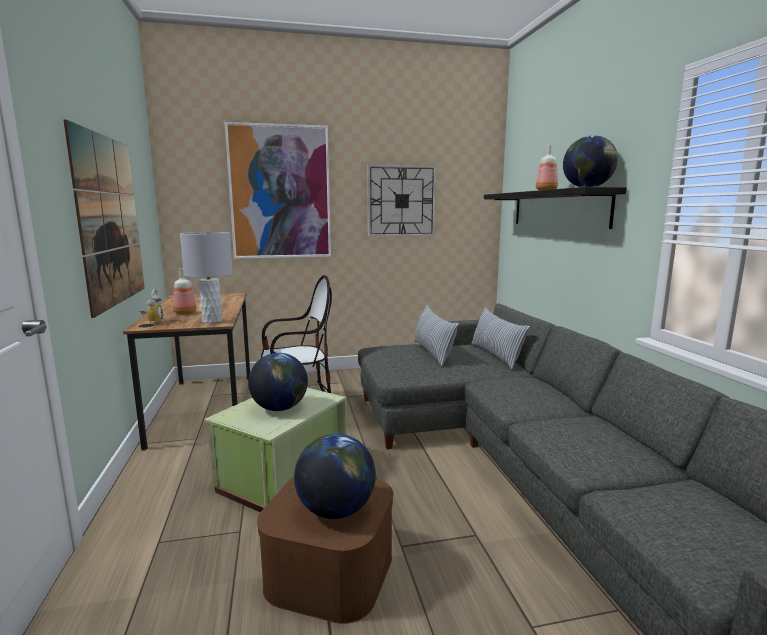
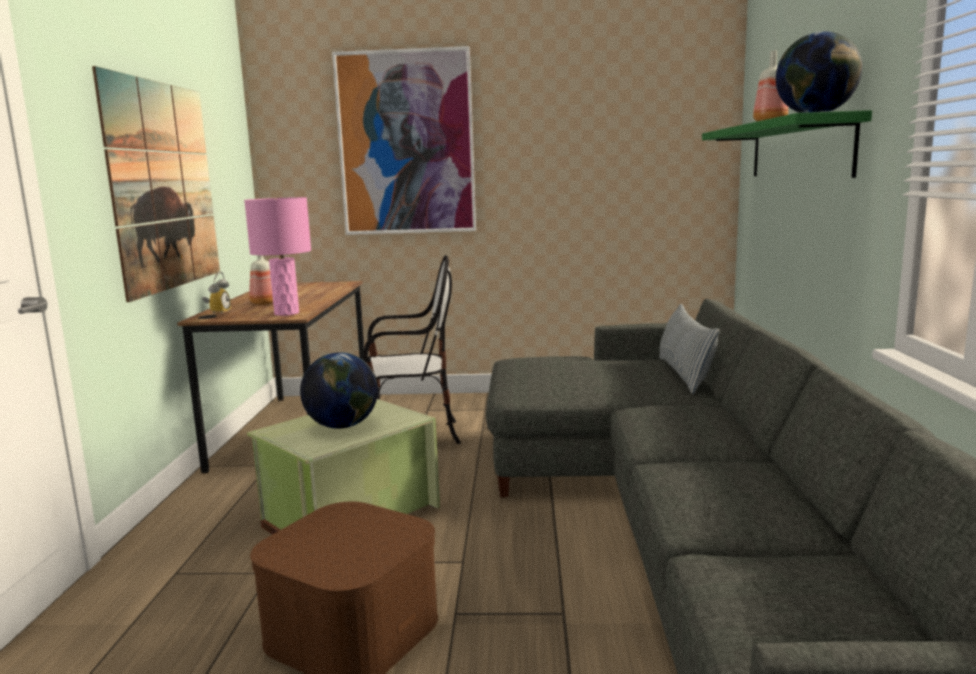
camera: 15 degrees right, 0 degrees up
grey table lamp [180,232,232,323] -> pink table lamp [244,197,311,316]
globe [294,434,376,519] -> none
wall clock [367,164,437,237] -> none
pillow [414,305,459,366] -> none
black shelf [484,187,627,229] -> green shelf [702,110,872,178]

